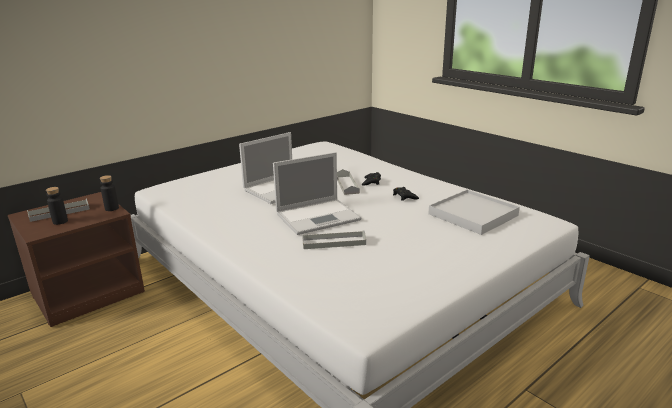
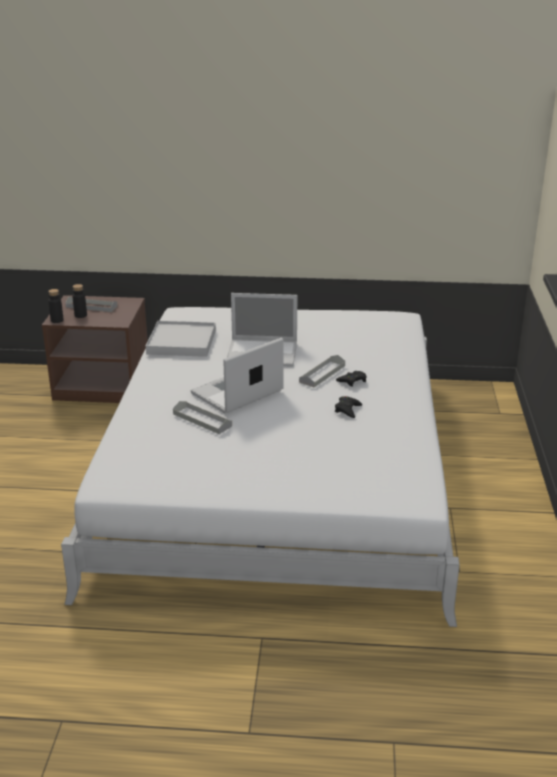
camera: 45 degrees right, 5 degrees up
black bottle [100,175,119,211] -> black bottle moved to [48,289,64,323]
laptop [273,152,361,235] -> laptop turned 120 degrees clockwise [191,338,284,414]
white tray [428,190,520,235] -> white tray moved to [146,321,216,357]

